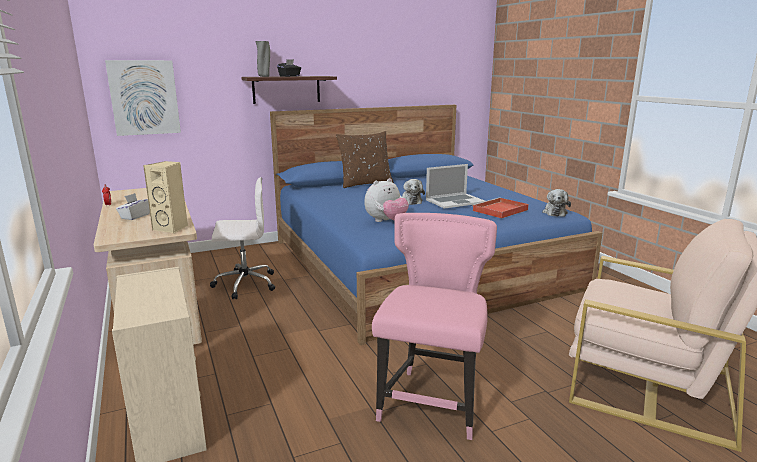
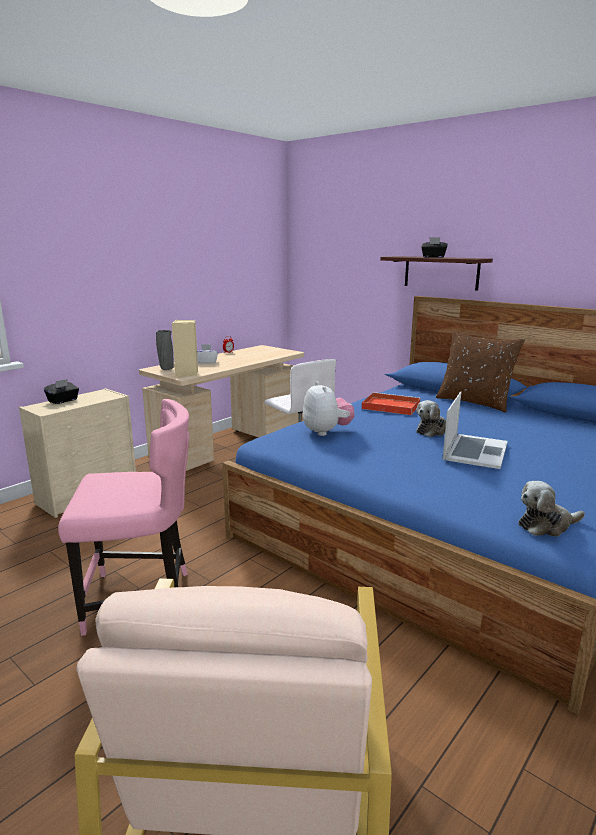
camera: 65 degrees right, 0 degrees up
picture [105,60,181,136] -> none
grey vase [255,41,270,77] -> grey vase moved to [156,330,174,370]
plush toy [364,178,409,222] -> plush toy turned 135 degrees counterclockwise [303,381,355,436]
laptop [426,164,485,209] -> laptop turned 105 degrees counterclockwise [443,392,508,469]
red tray [472,198,529,218] -> red tray moved to [362,392,421,415]
none -> black tissue box [44,379,79,404]

